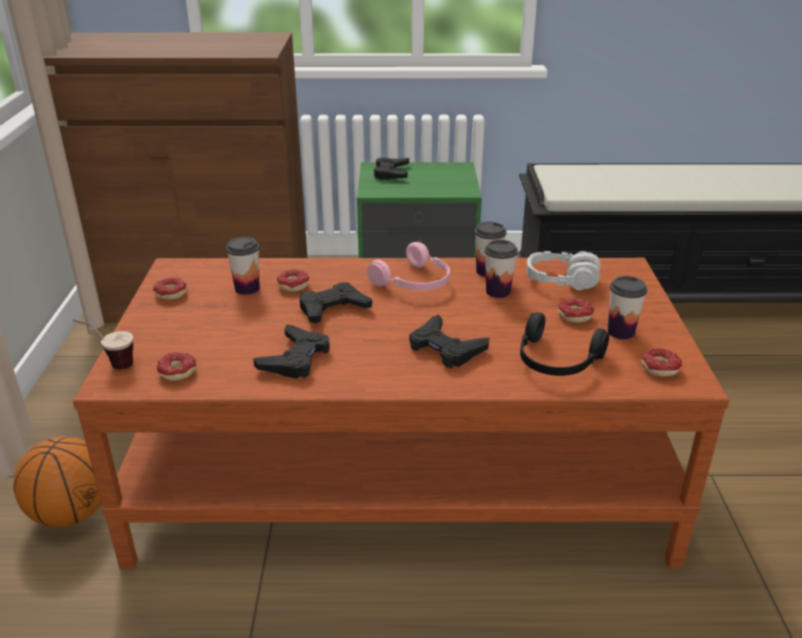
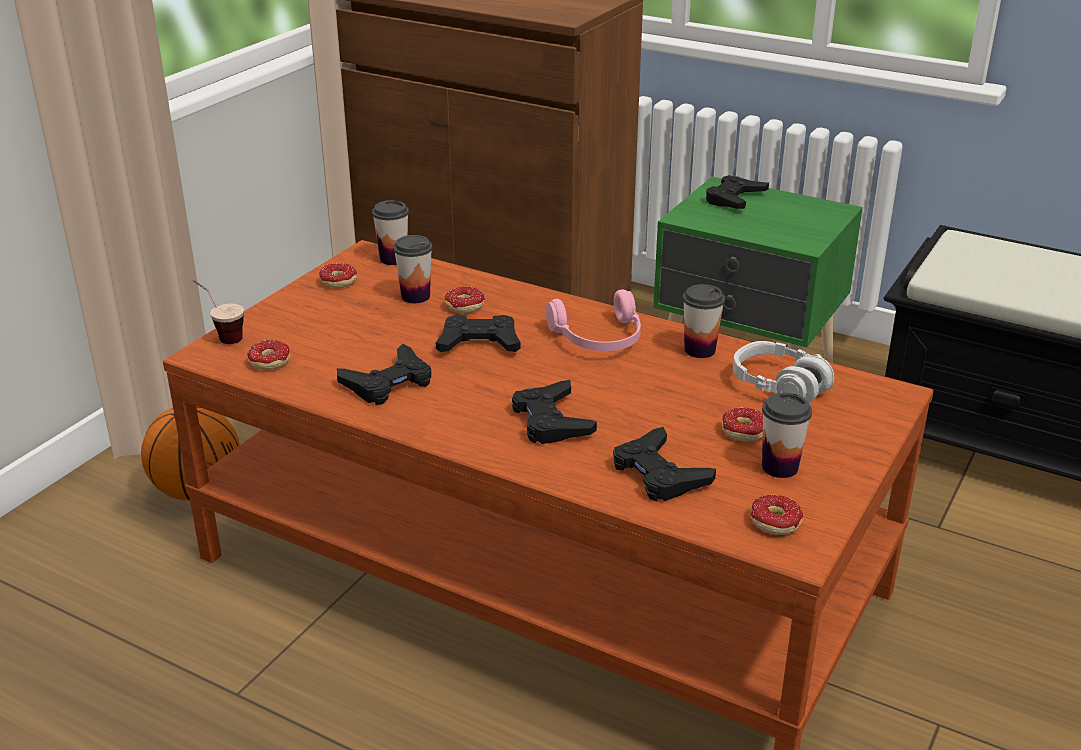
camera: 30 degrees right, 0 degrees up
cup [484,240,518,298] -> cup moved to [372,200,409,265]
black headphones [520,312,609,376] -> black game controller [613,427,716,501]

